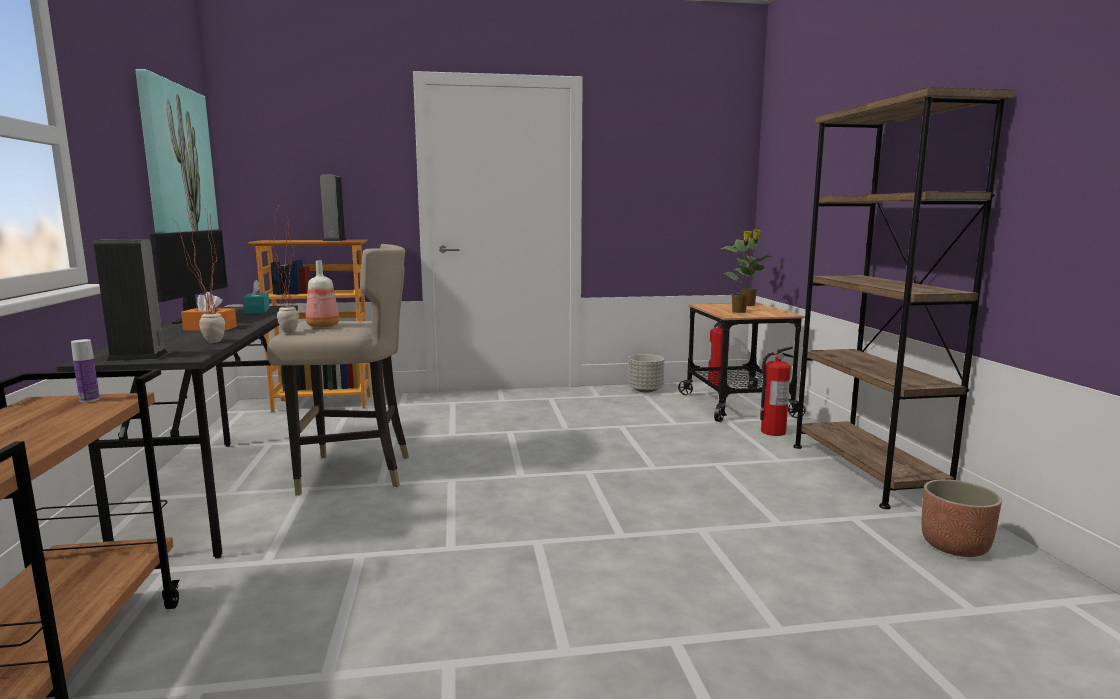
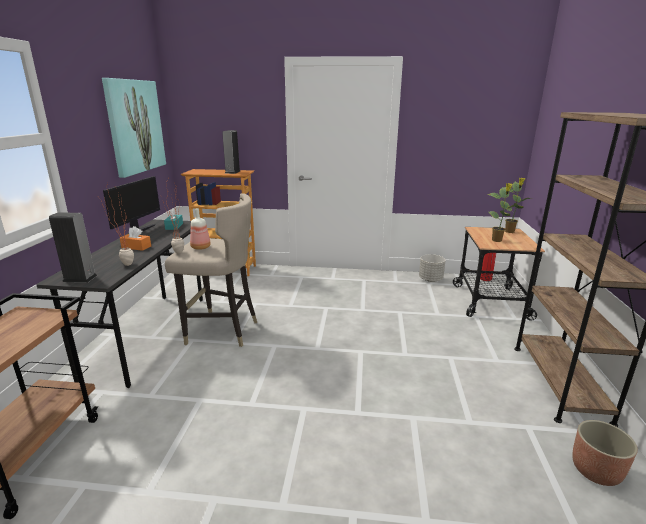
camera: 15 degrees right, 10 degrees up
bottle [71,339,100,403] -> none
fire extinguisher [760,346,793,436] -> none

